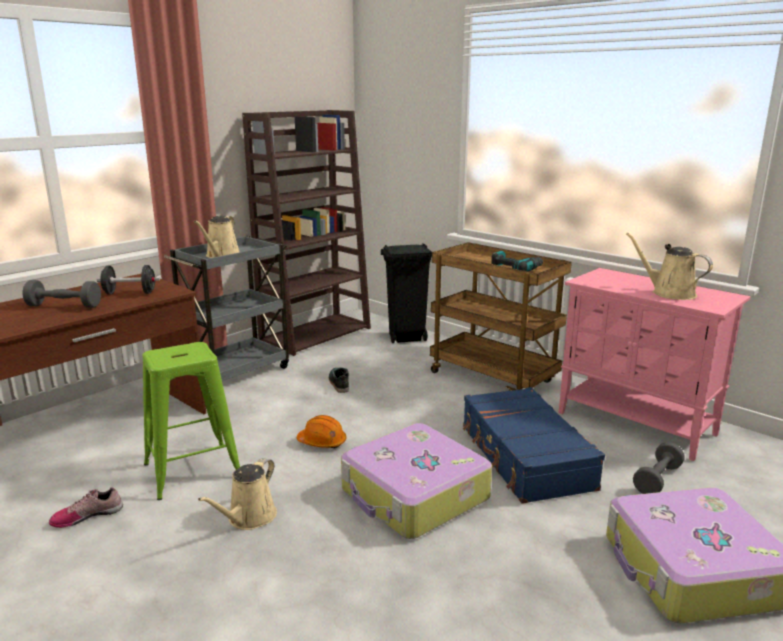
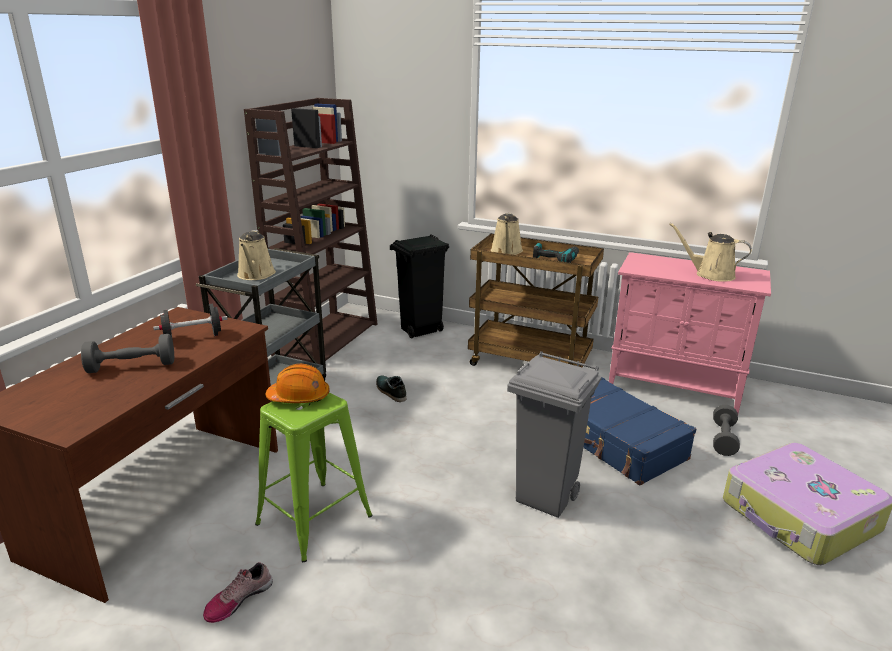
camera: 20 degrees left, 5 degrees up
beige watering can [198,458,277,530] -> beige watering can moved to [491,213,523,255]
orange hard hat [297,415,347,448] -> orange hard hat moved to [265,364,330,403]
suitcase [341,423,492,539] -> grey trash can [507,351,602,518]

